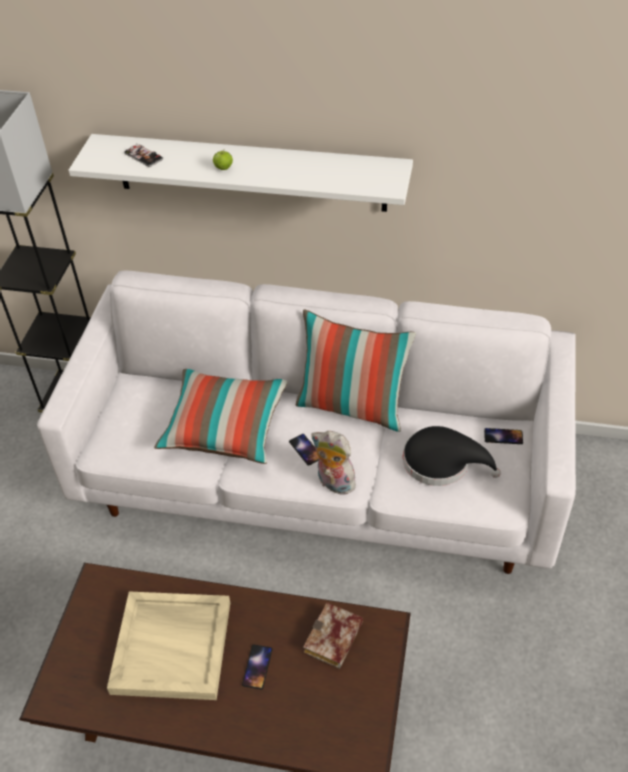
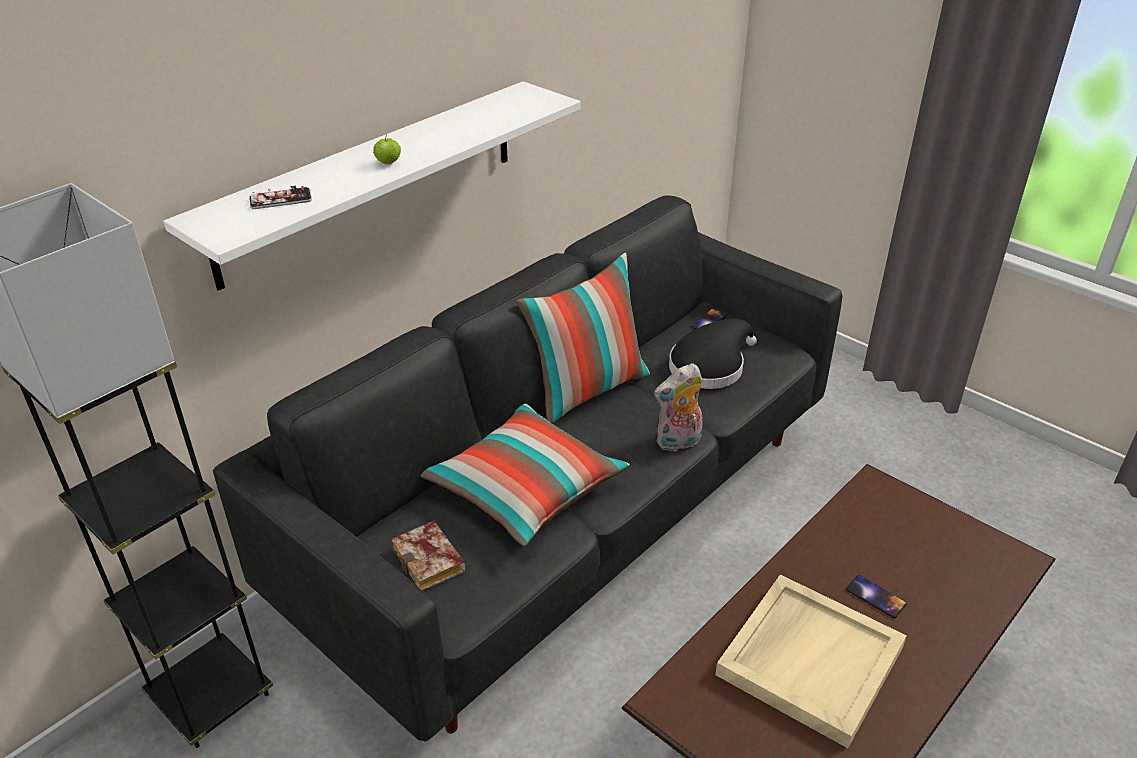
camera: 60 degrees left, 10 degrees down
white sofa [37,270,576,574] -> black sofa [213,195,843,742]
phone [289,434,319,466] -> none
book [303,603,363,669] -> book moved to [391,521,465,591]

